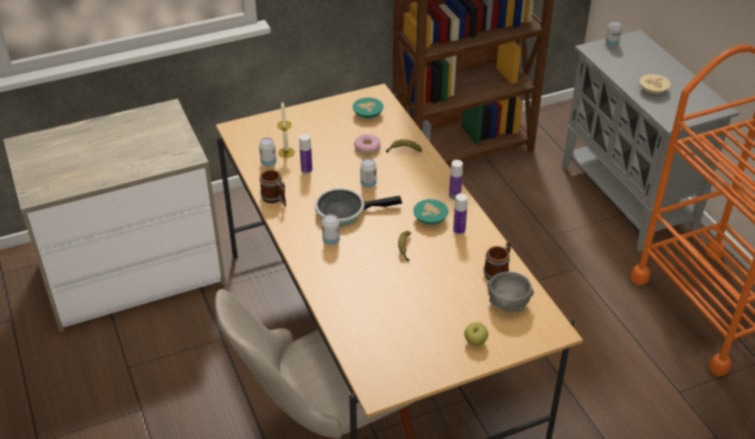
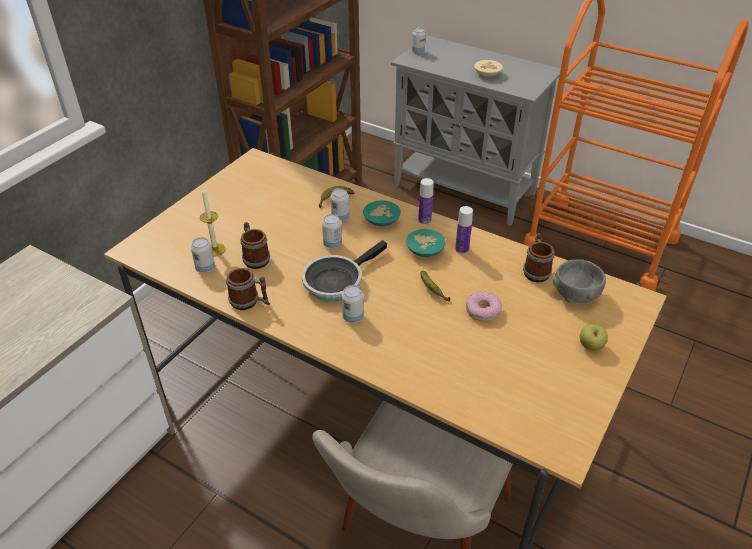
camera: 35 degrees left, 0 degrees up
bottle [299,134,312,174] -> mug [240,222,270,269]
turquoise bowl [353,98,383,118] -> turquoise bowl moved to [363,200,401,226]
donut [354,134,381,155] -> donut moved to [466,291,502,322]
none -> can [331,188,349,222]

